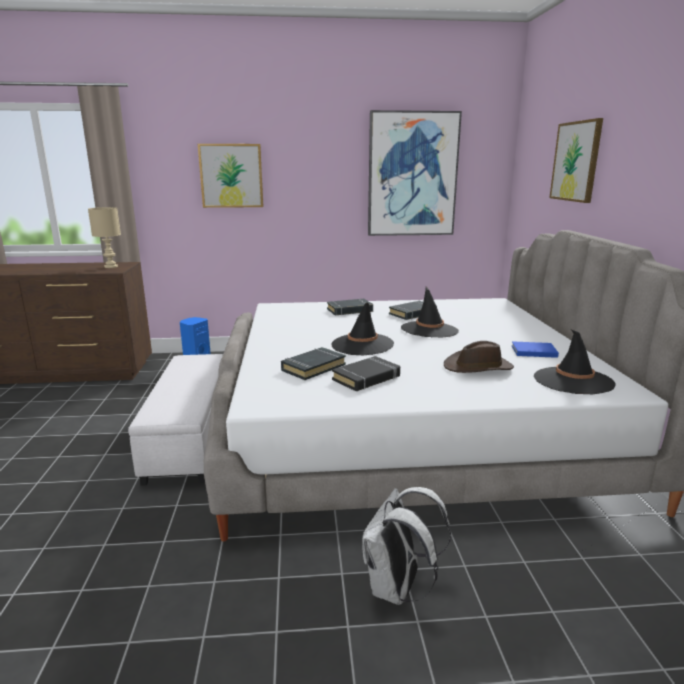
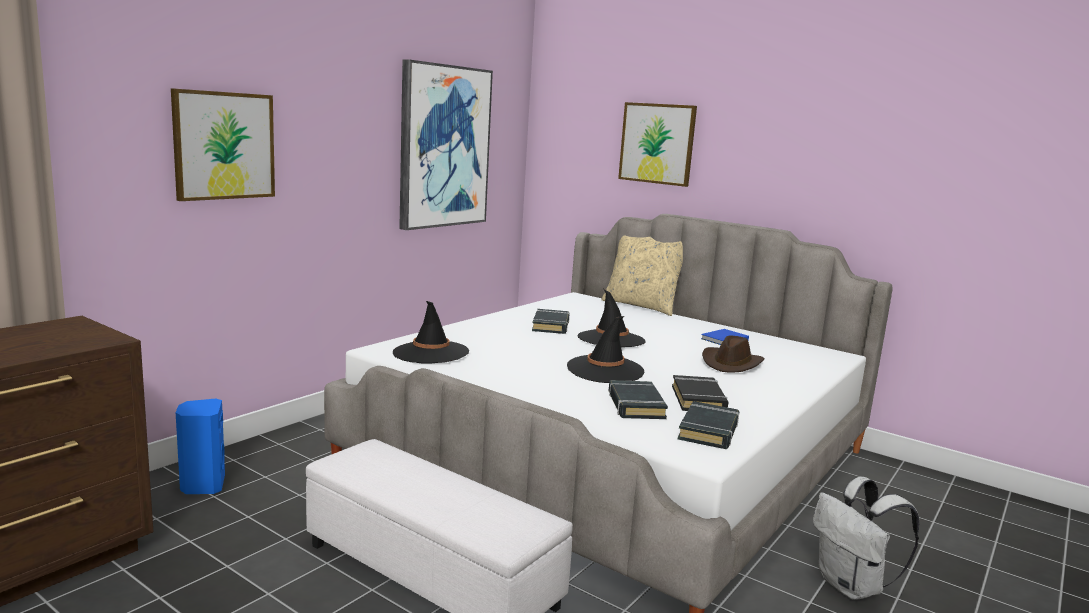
camera: 50 degrees left, 5 degrees down
beige table lamp [88,207,121,268] -> none
black book [327,299,373,315] -> black book moved to [678,401,739,449]
black hat [534,329,616,394] -> black hat moved to [393,301,469,364]
none -> beige pillow [601,236,683,316]

